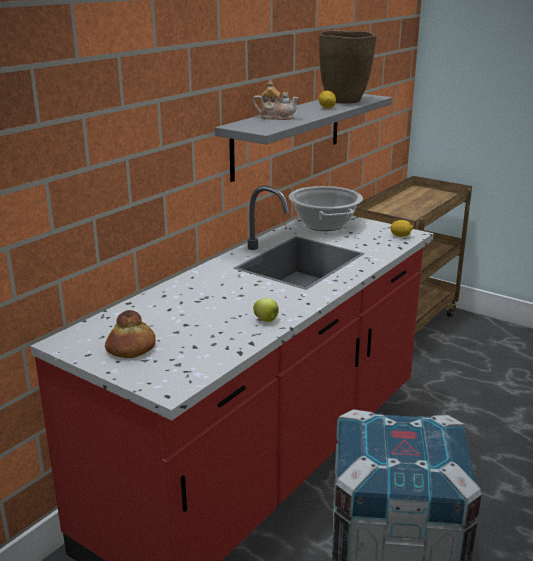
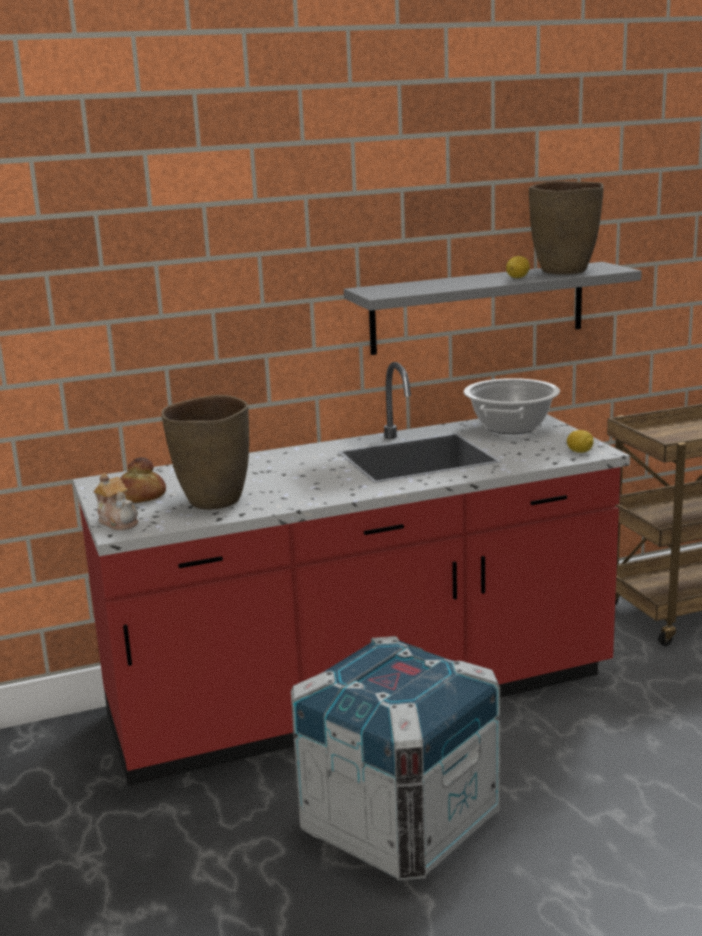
camera: 35 degrees right, 5 degrees down
teapot [253,81,299,120] -> teapot moved to [93,473,138,531]
apple [253,298,279,322] -> none
none -> brown vase [161,395,249,510]

